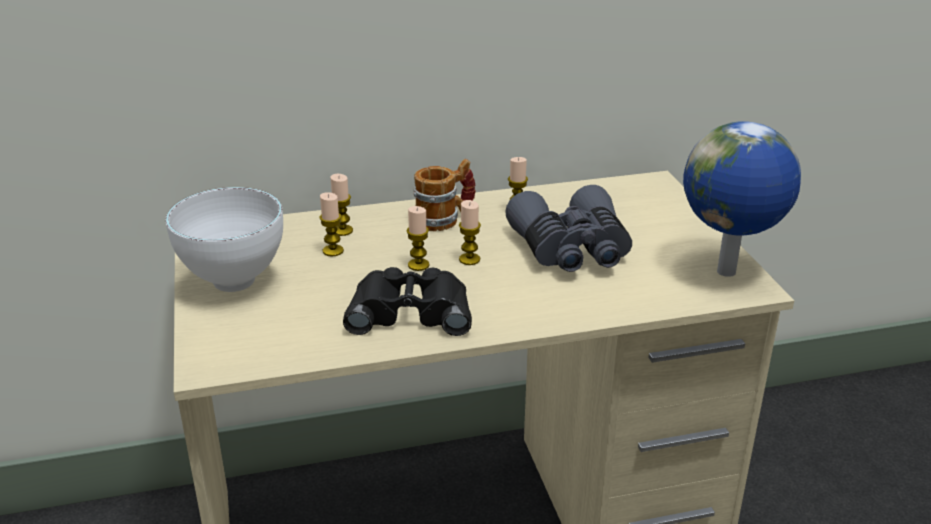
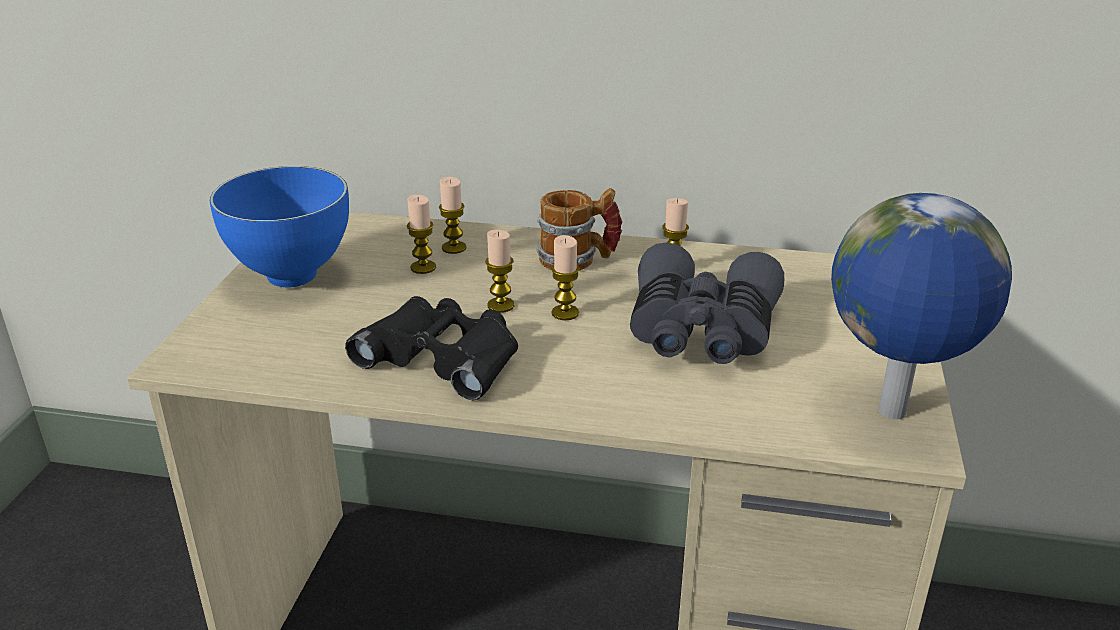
camera: 25 degrees right, 0 degrees up
white bowl [166,187,283,292] -> blue bowl [210,166,349,288]

